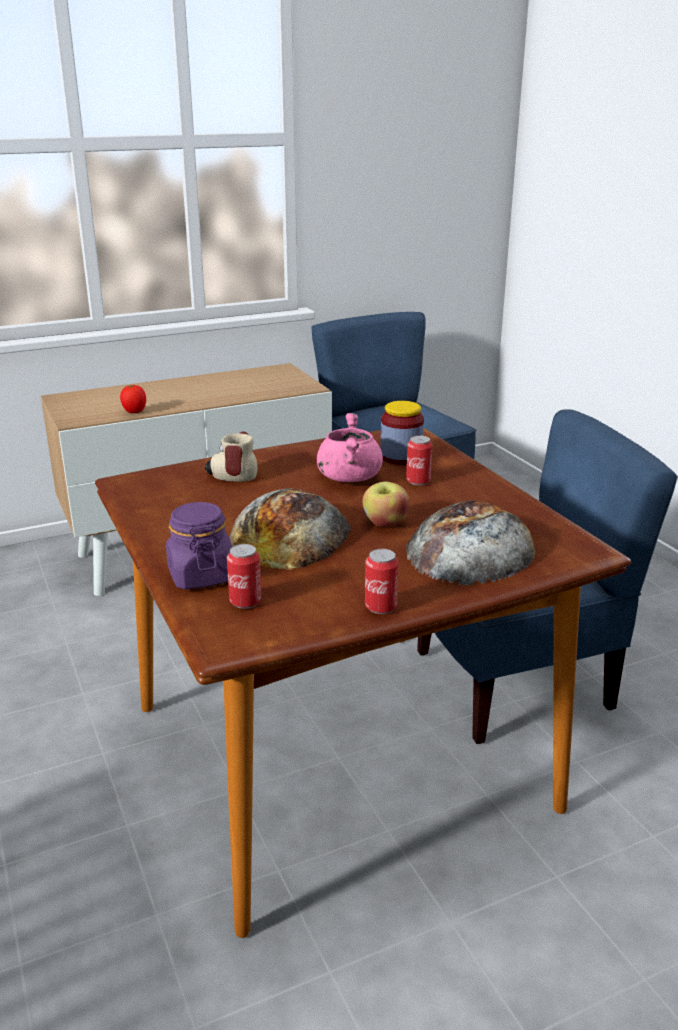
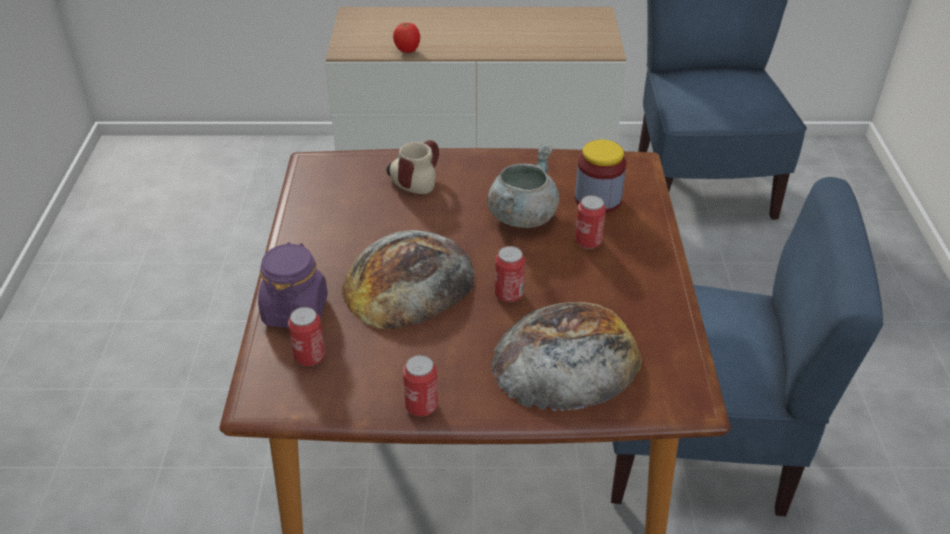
camera: 25 degrees right, 15 degrees up
pink cooking pot [317,413,383,482] -> grey cooking pot [487,144,559,228]
apple [362,482,410,527] -> can [495,246,525,302]

